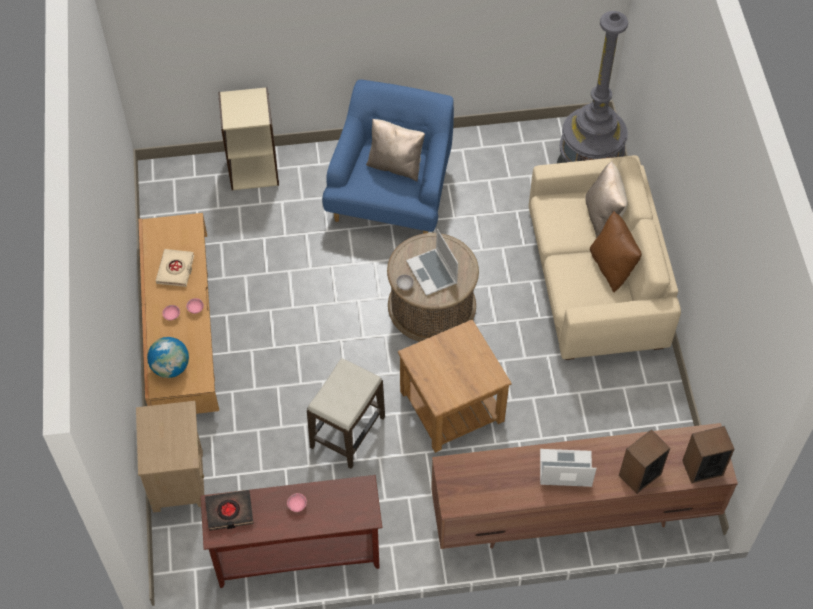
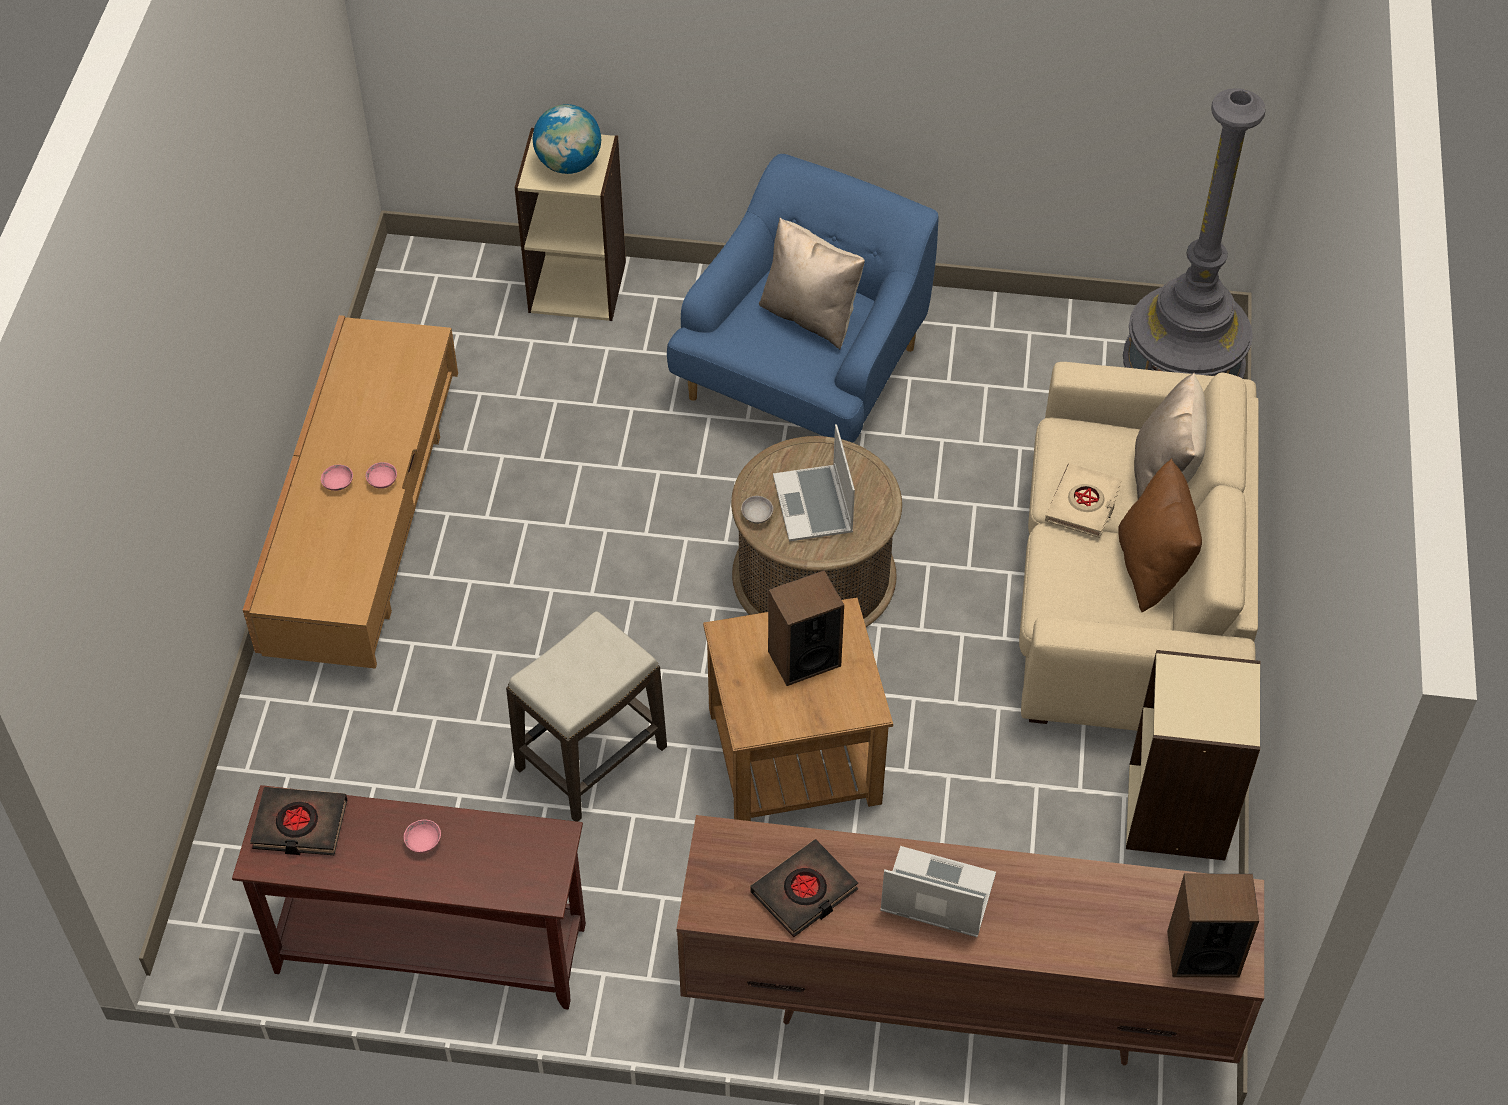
camera: 15 degrees right, 5 degrees down
beige nightstand [136,401,204,512] -> none
globe [147,337,189,378] -> globe moved to [533,104,601,174]
beige book [156,249,194,287] -> beige book moved to [1045,463,1122,538]
speaker [619,429,670,494] -> speaker moved to [768,570,844,686]
none -> black book [750,839,858,937]
none -> beige bookcase [1126,650,1260,860]

